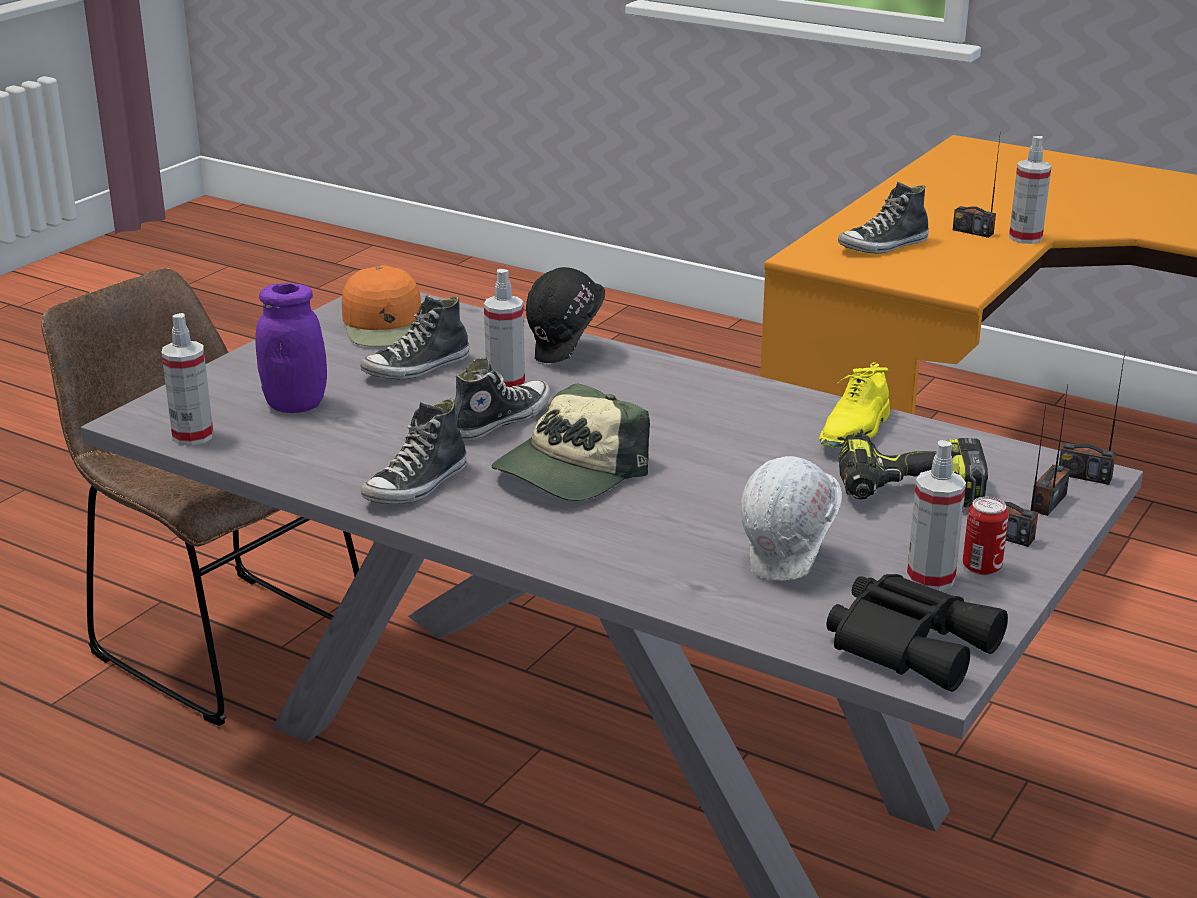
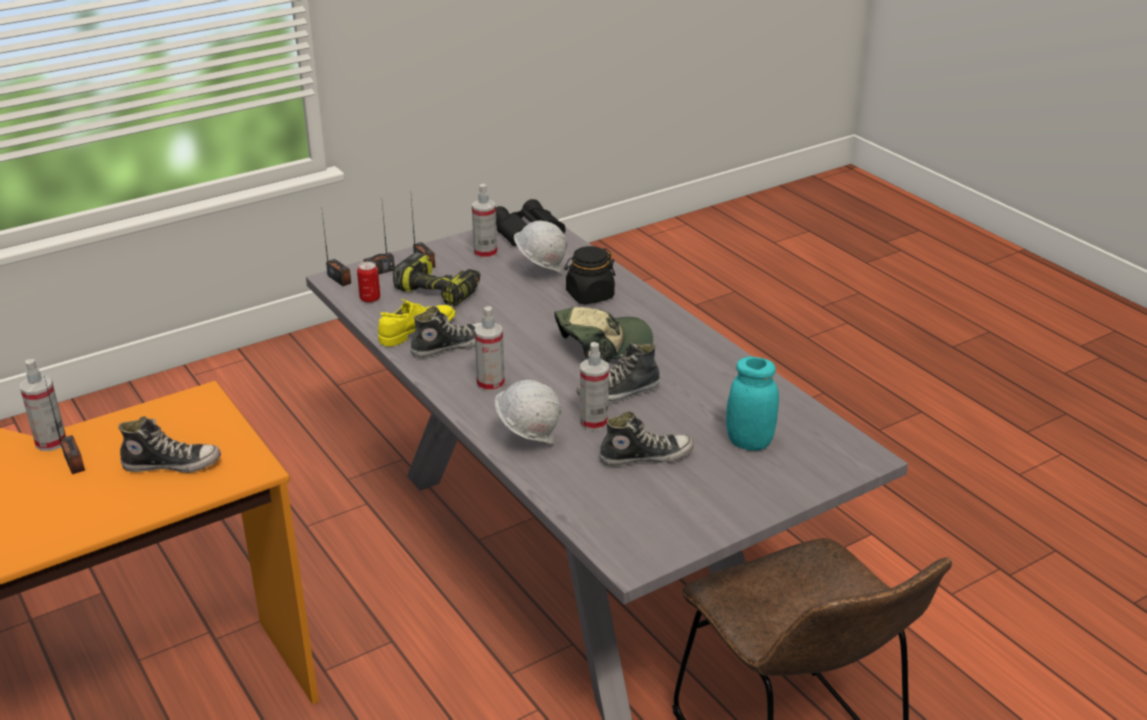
camera: 155 degrees left, 5 degrees up
spray bottle [161,313,213,446] -> spray bottle moved to [474,306,505,392]
purple jar [255,283,327,413] -> turquoise jar [726,357,779,451]
orange cap [342,265,421,347] -> none
shoe [361,398,467,504] -> shoe moved to [410,306,482,358]
black hard hat [526,267,605,363] -> white hard hat [495,380,562,445]
can [963,497,1009,575] -> can moved to [357,261,380,303]
none -> black jar [564,246,616,304]

